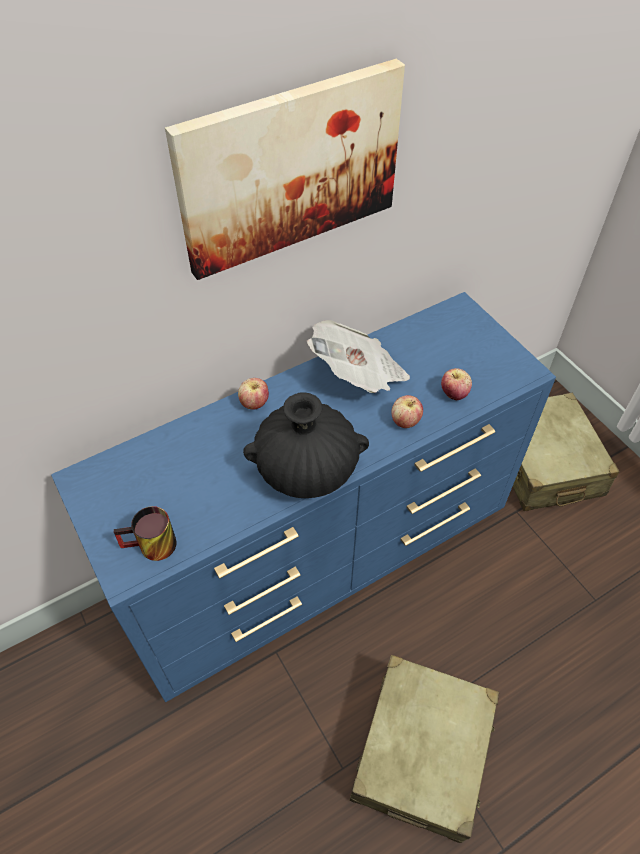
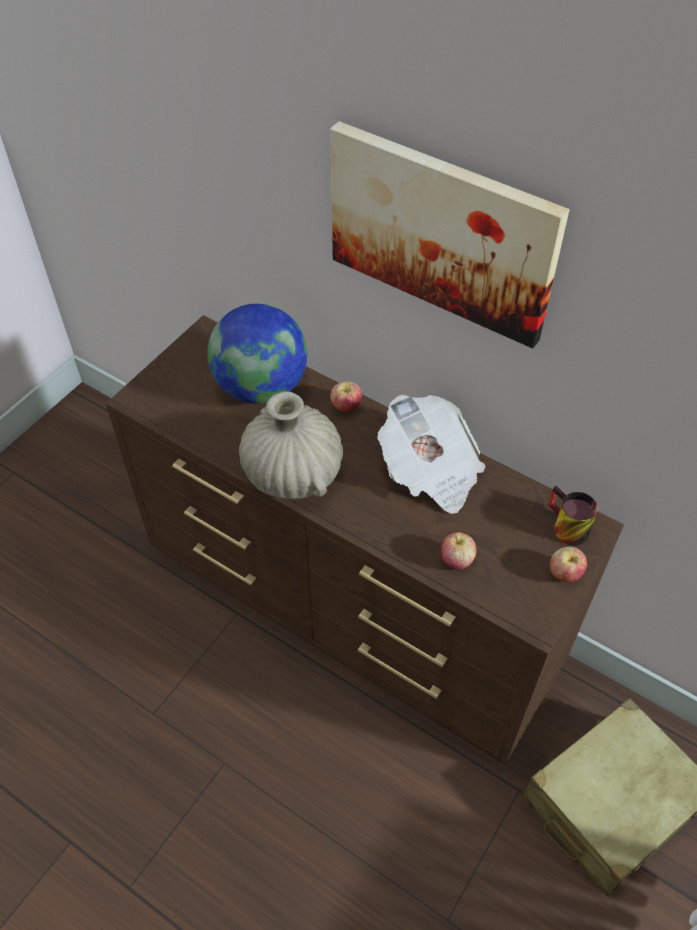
camera: 65 degrees right, 0 degrees up
blue dresser [51,292,556,702] -> brown dresser [106,315,624,765]
mug [114,506,176,561] -> mug moved to [548,486,598,546]
black vase [243,392,369,498] -> beige vase [239,391,344,499]
beige suitcase [350,655,500,843] -> none
apple [392,395,423,428] -> apple moved to [550,547,587,582]
none -> globe [207,304,307,404]

